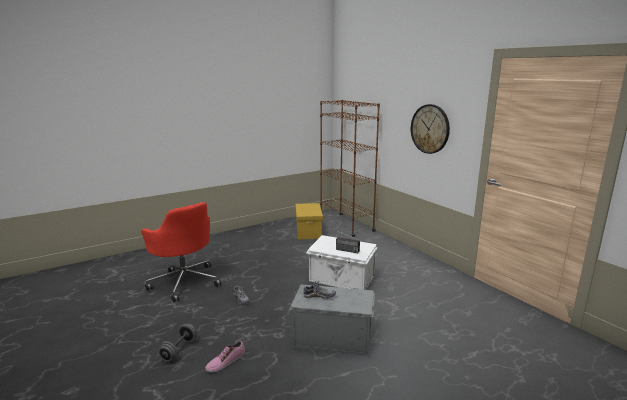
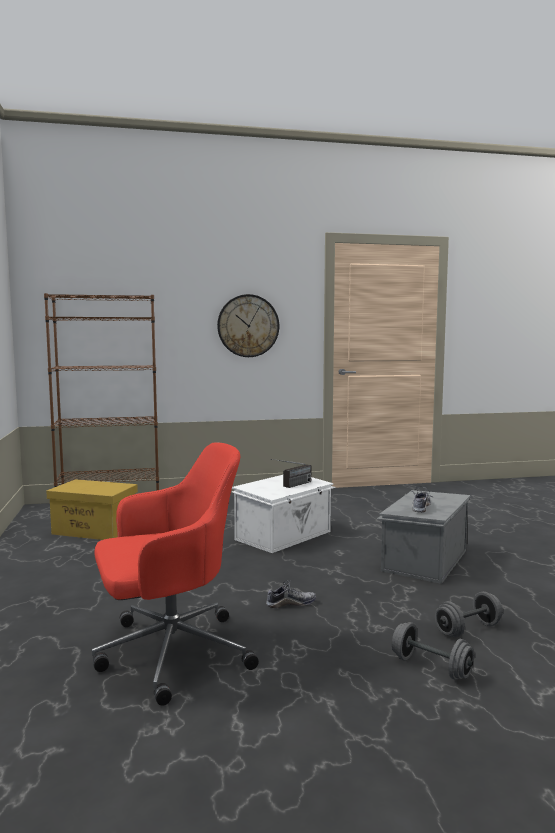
camera: 70 degrees left, 10 degrees down
shoe [205,341,245,373] -> grey dumbbell [435,592,503,637]

